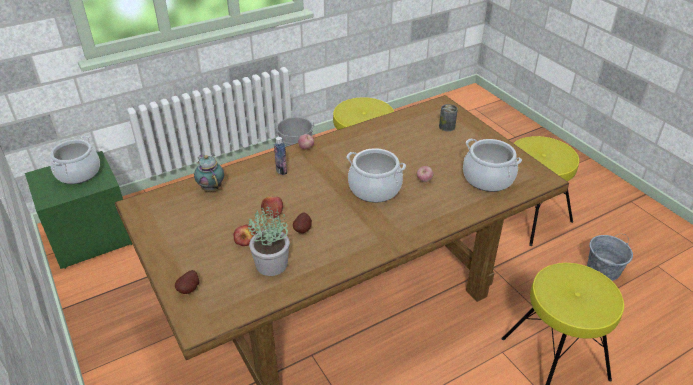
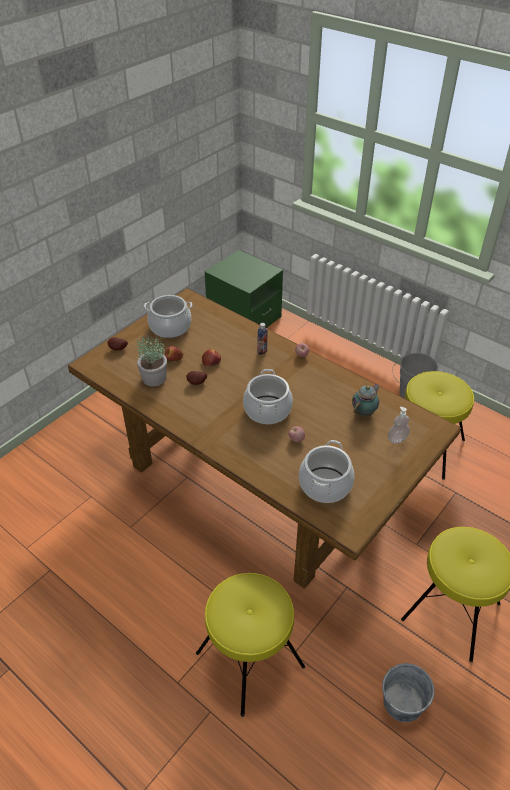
camera: 70 degrees right, 5 degrees up
cooking pot [50,136,100,184] -> cooking pot moved to [144,295,192,338]
teapot [194,154,224,191] -> teapot moved to [352,384,380,417]
can [439,104,458,131] -> soap dispenser [388,407,410,444]

